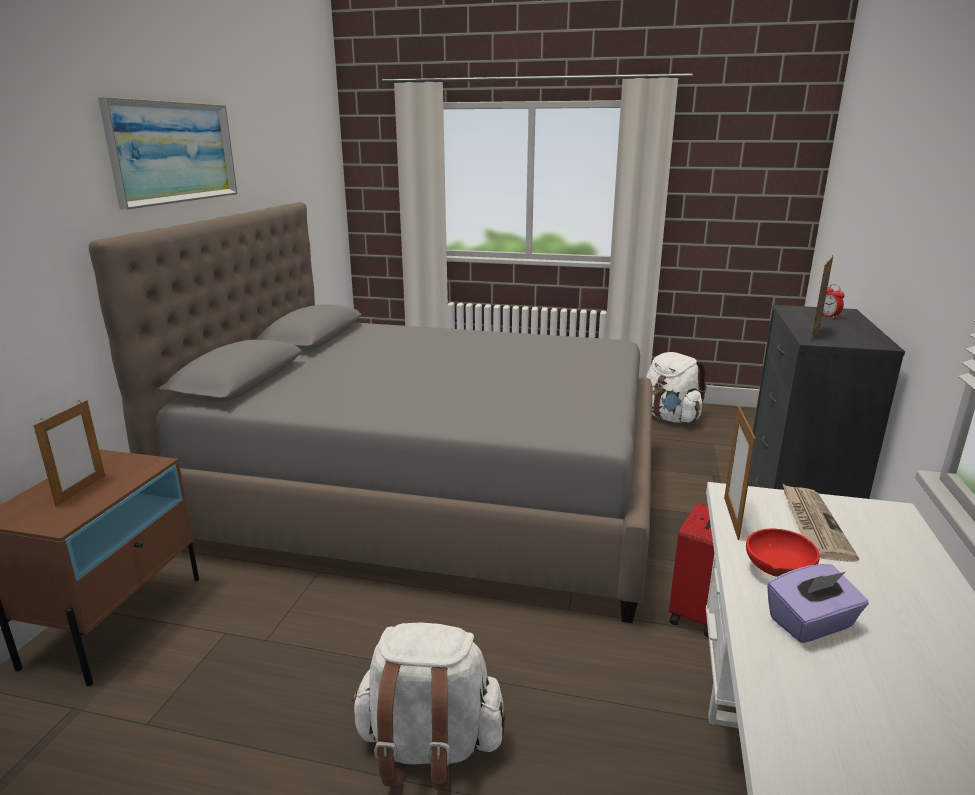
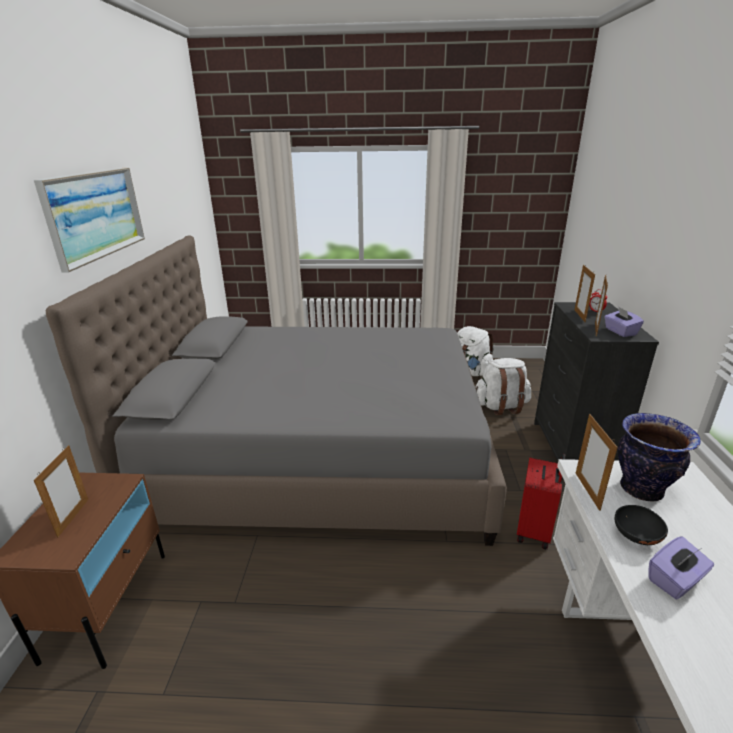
camera: 10 degrees left, 5 degrees up
white backpack [351,622,506,790] -> white backpack moved to [475,358,531,415]
red bowl [746,528,820,577] -> black bowl [615,505,668,545]
newspaper [782,483,859,562] -> vase [618,413,701,502]
none -> picture frame [575,265,595,322]
none -> purple tissue box [604,307,644,337]

